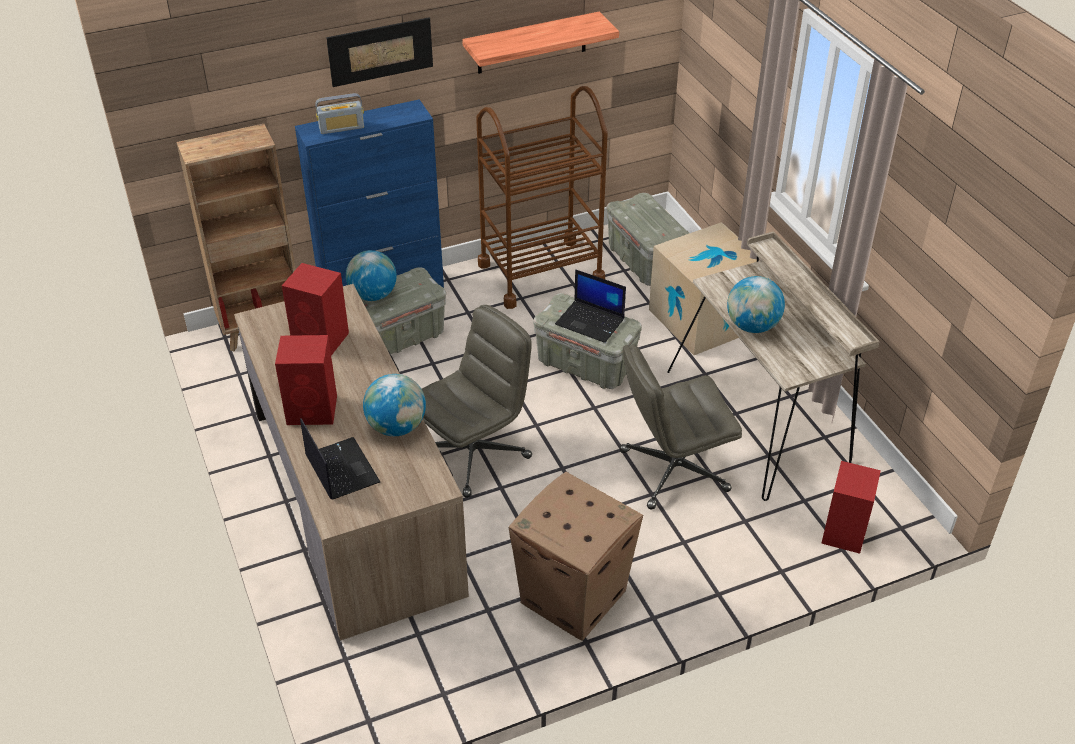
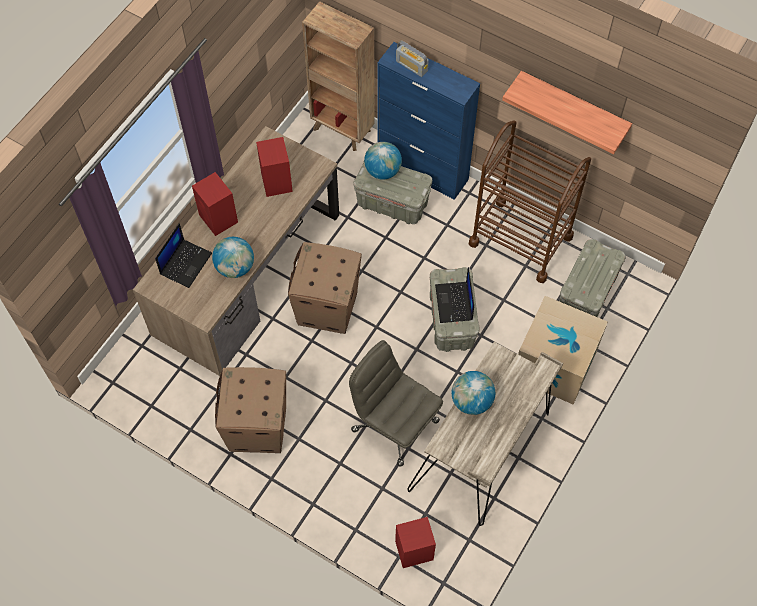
camera: 55 degrees right, 20 degrees up
picture [326,18,433,87] -> none
grey office chair [422,305,532,498] -> cardboard box [288,242,362,334]

